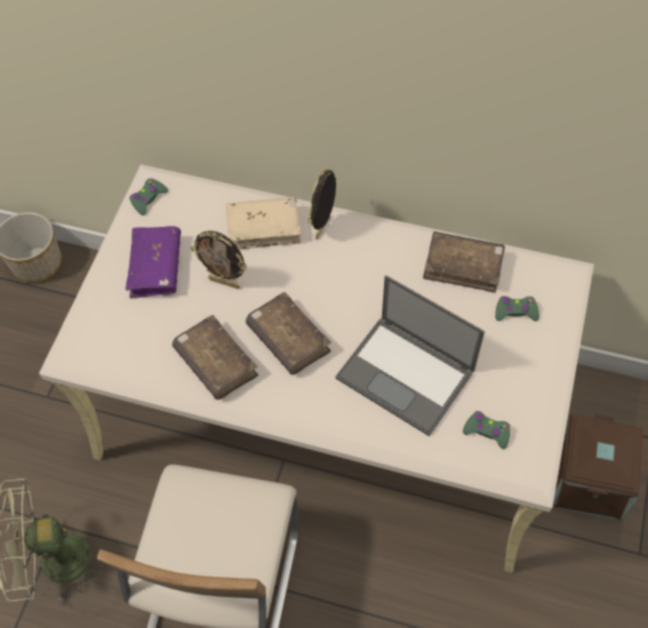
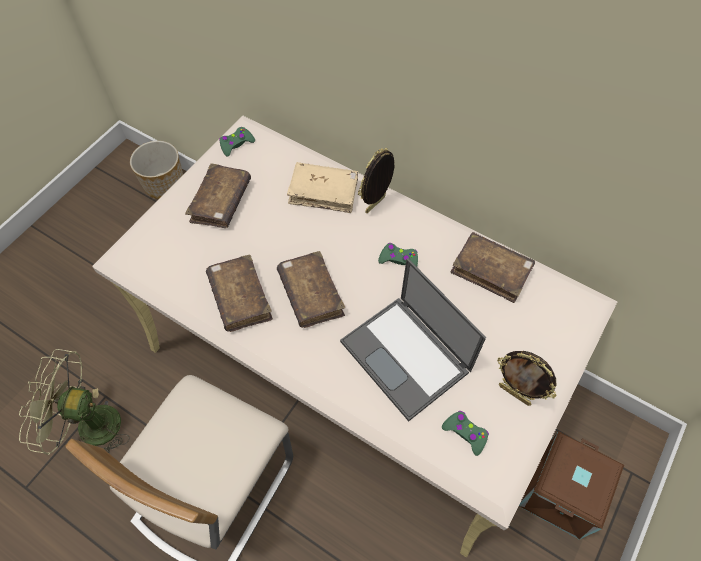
camera: 15 degrees right, 0 degrees up
purple book [126,226,181,298] -> brown book [185,163,251,228]
picture frame [191,231,247,289] -> picture frame moved to [497,351,556,406]
green game controller [495,296,539,321] -> green game controller moved to [378,243,418,267]

